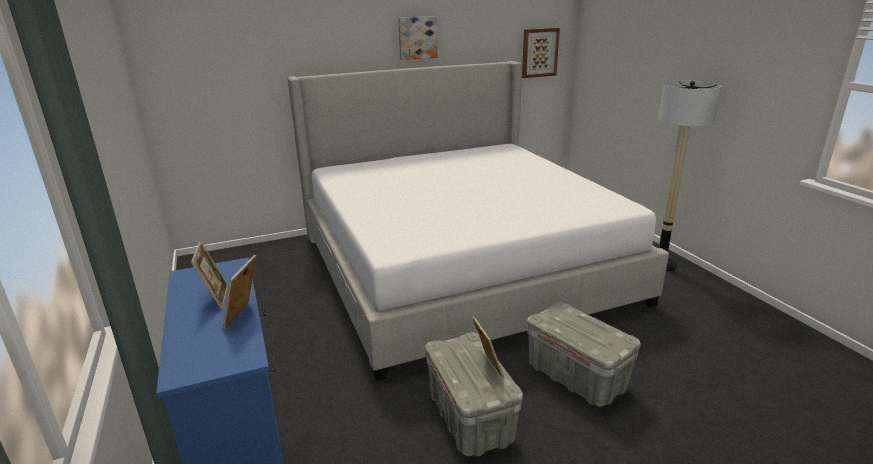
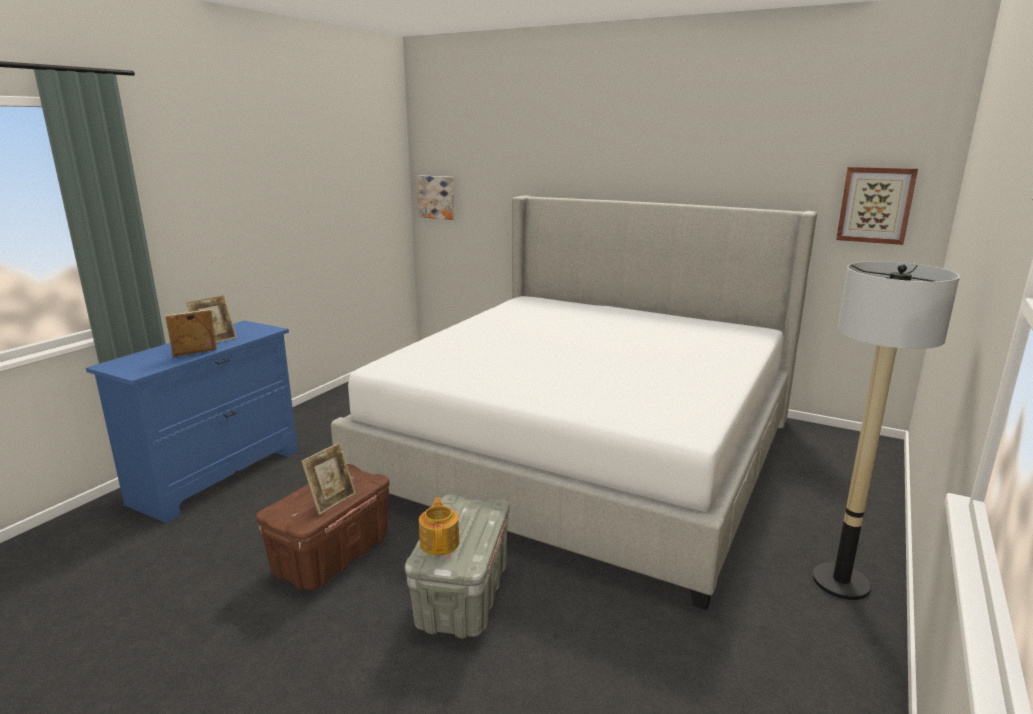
camera: 50 degrees right, 5 degrees down
picture [398,16,438,60] -> picture moved to [417,175,455,220]
grey storage box [425,332,523,456] -> brown storage box [256,464,389,590]
none -> teapot [419,497,459,555]

